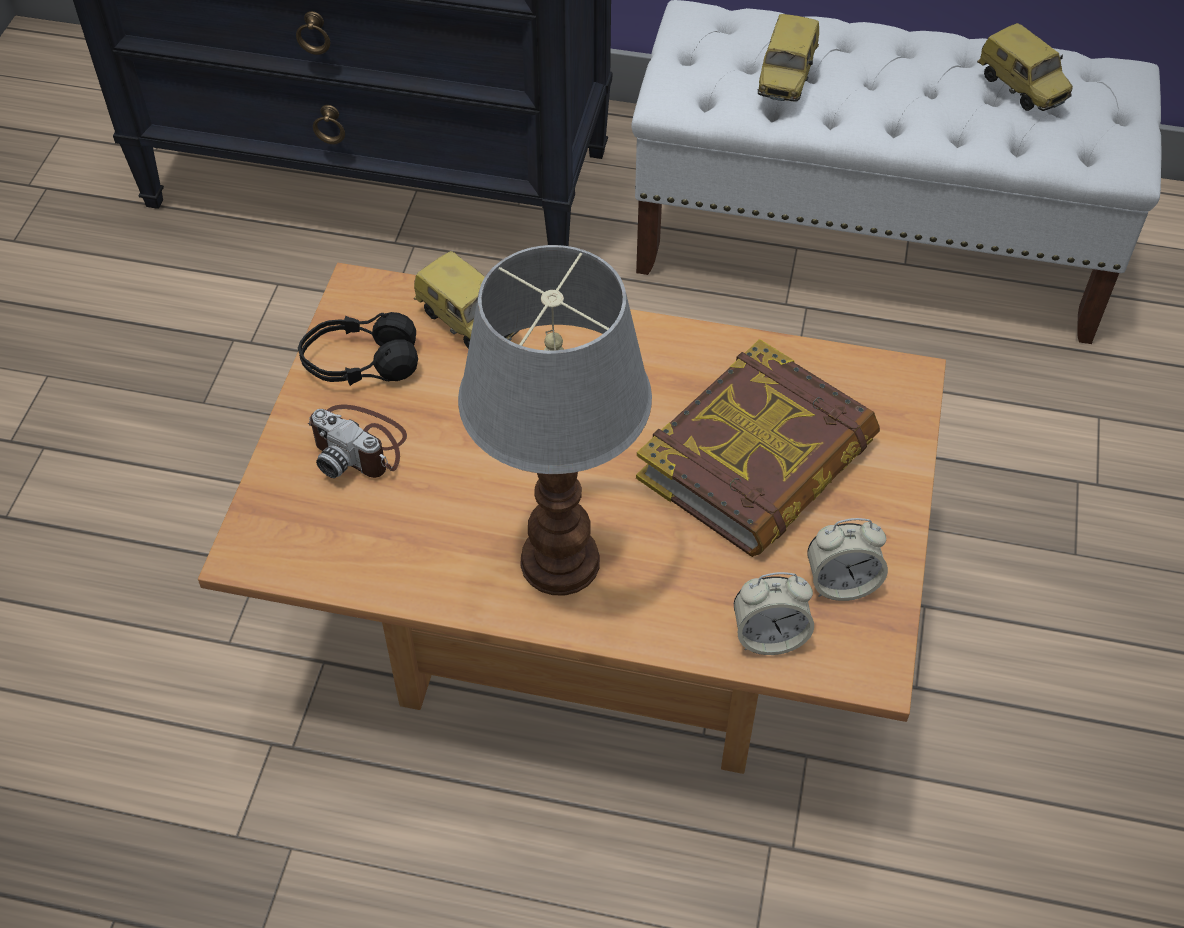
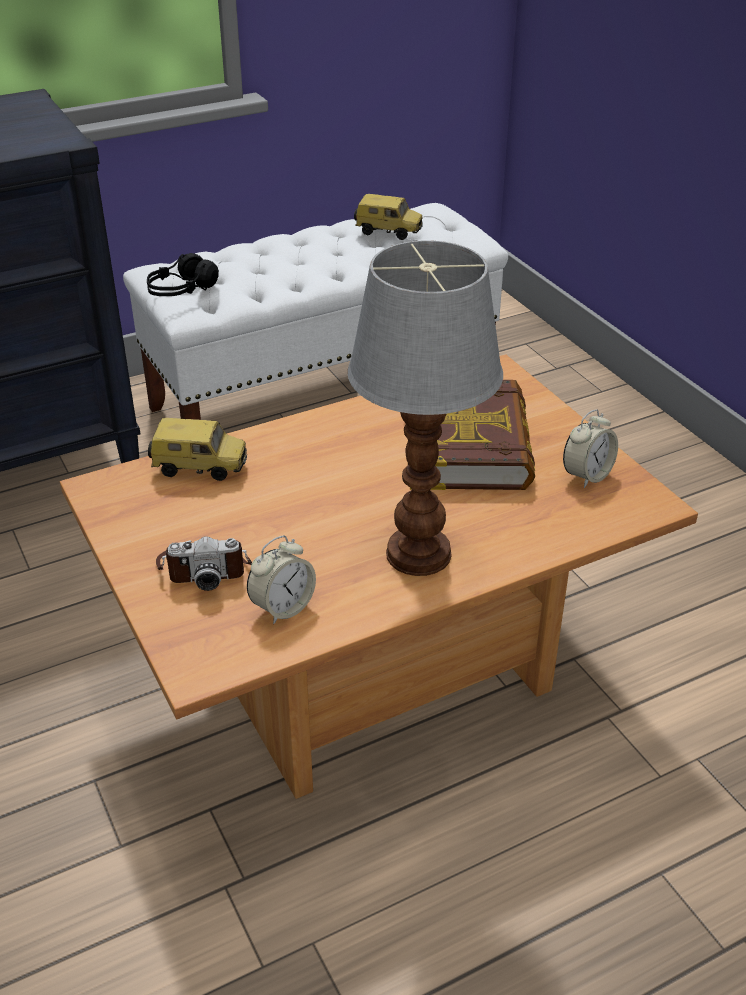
camera: 40 degrees left, 15 degrees down
black headphones [298,312,418,386] -> black headphones moved to [147,253,219,296]
alarm clock [734,572,814,655] -> alarm clock moved to [247,535,316,624]
toy car [757,14,819,102] -> none

